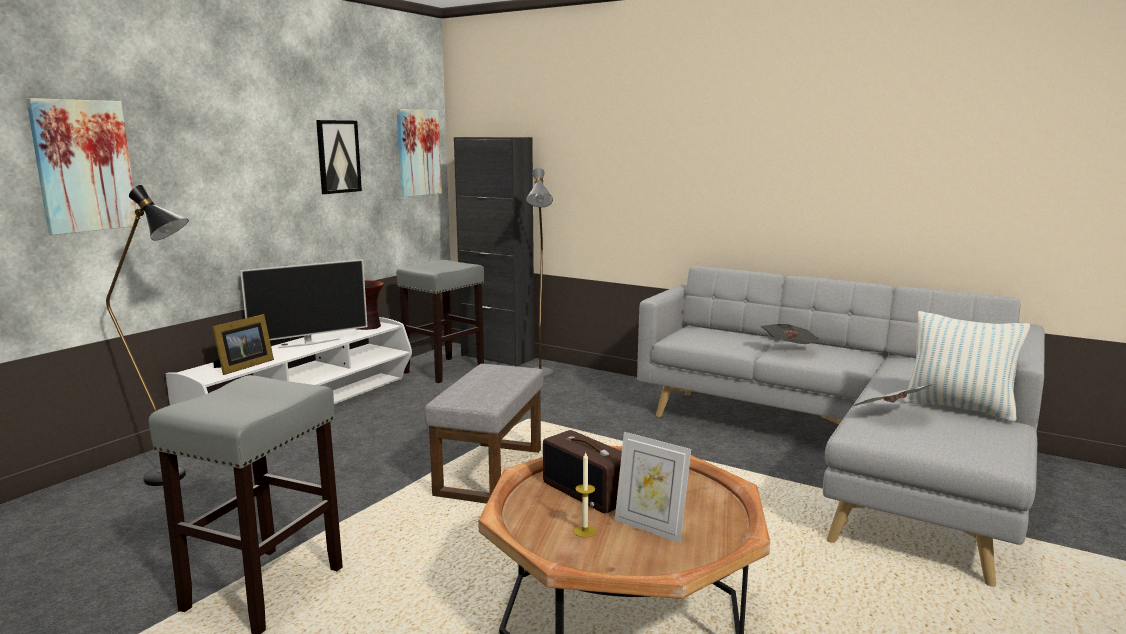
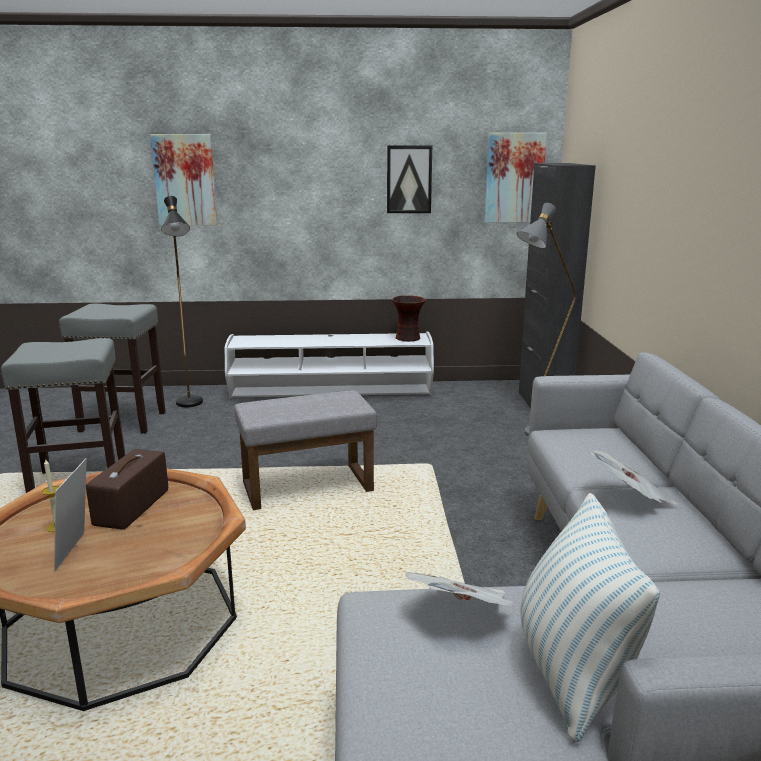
camera: 55 degrees right, 5 degrees up
picture frame [212,314,274,375] -> none
television [240,259,367,348] -> none
grey stool [396,260,484,383] -> grey stool moved to [59,304,166,434]

